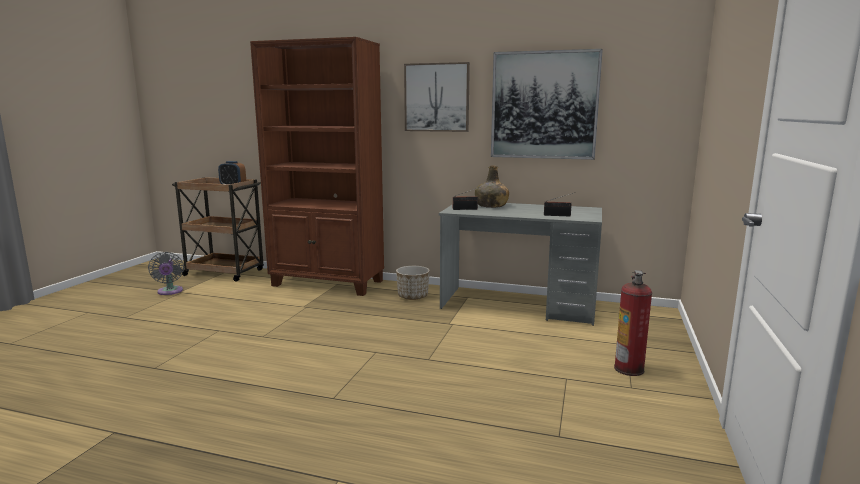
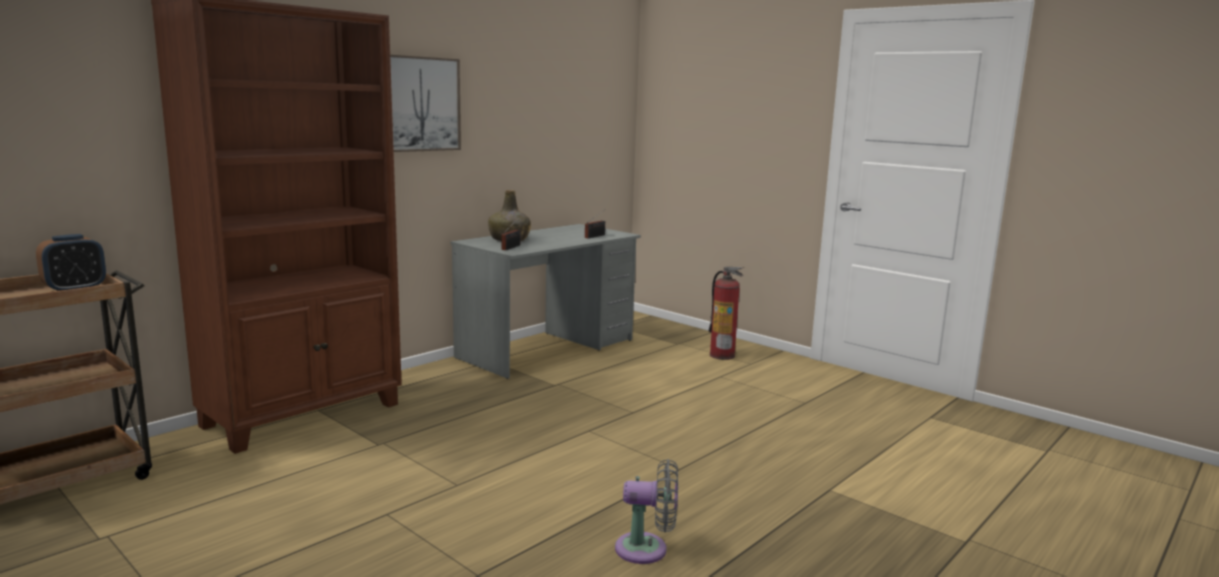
camera: 65 degrees left, 0 degrees up
grey fan [148,252,184,295] -> grey fan moved to [615,459,678,564]
planter [396,266,430,300] -> none
picture [491,49,603,160] -> none

